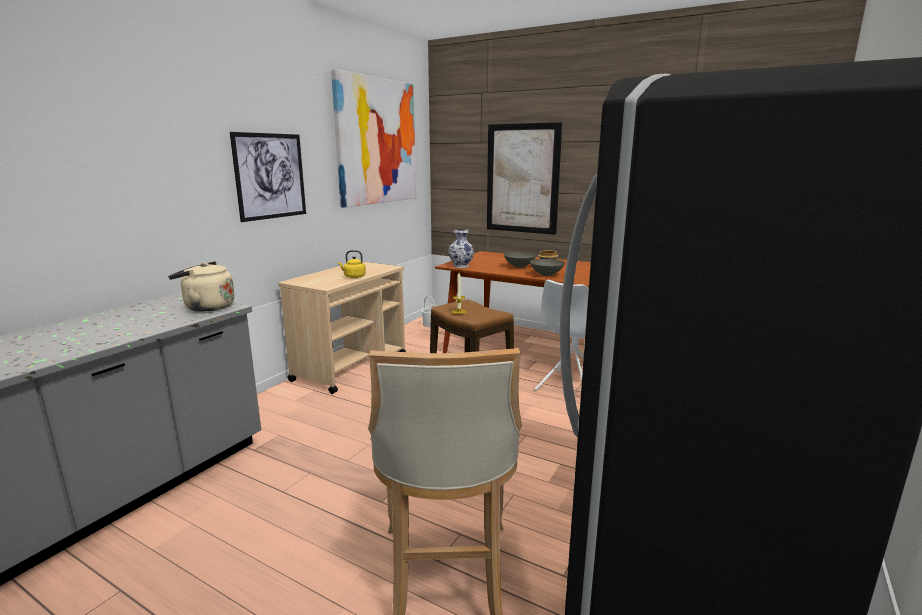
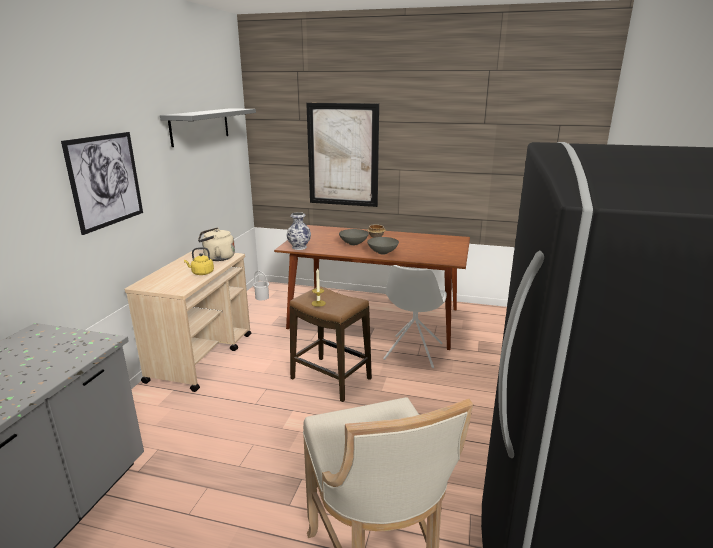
camera: 15 degrees left, 5 degrees up
beige kettle [168,261,235,311] -> beige kettle moved to [198,227,235,261]
picture [331,69,416,207] -> grey shelf [160,108,256,147]

